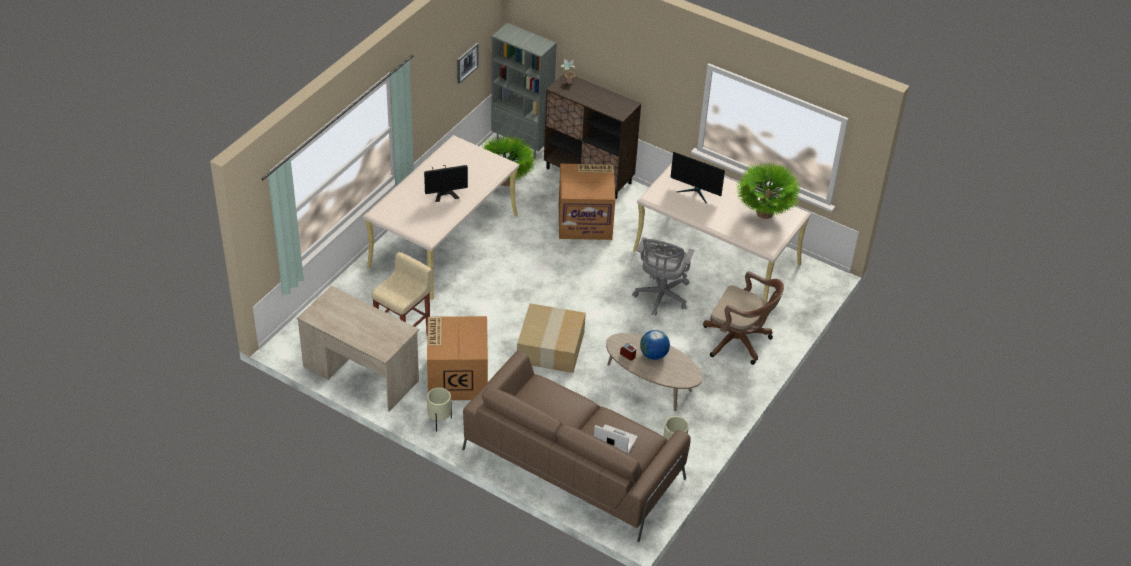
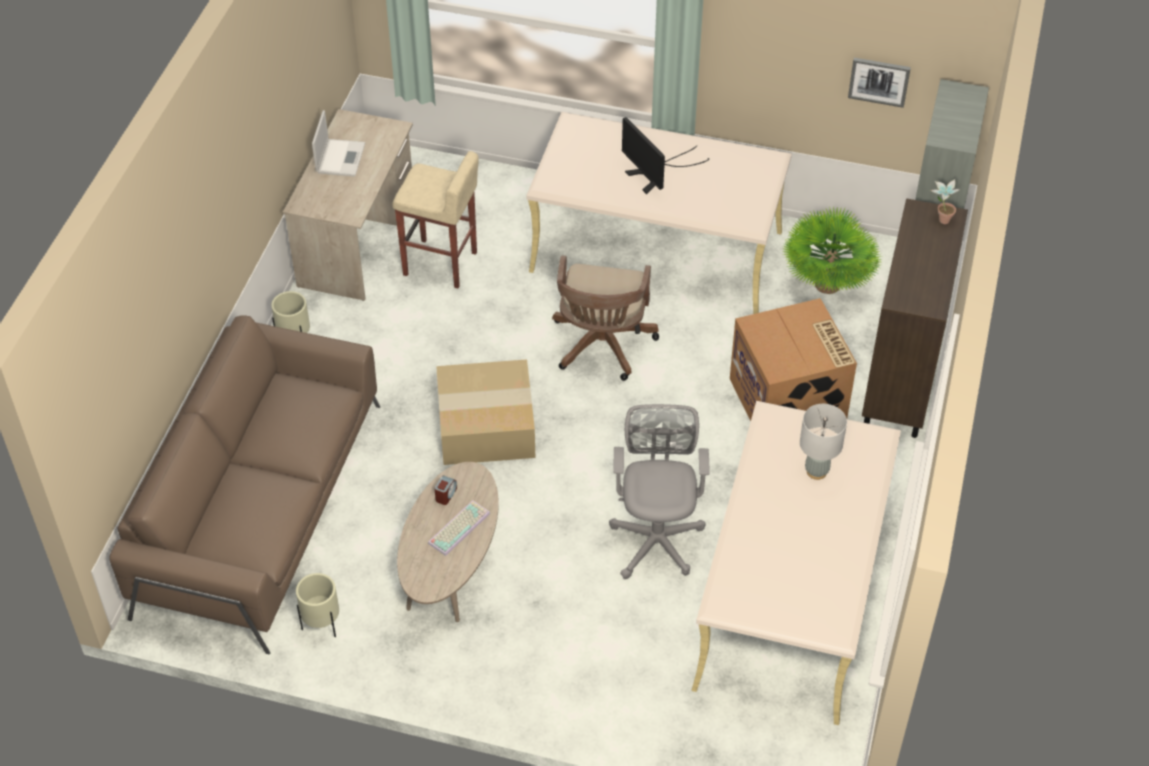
camera: 75 degrees right, 5 degrees up
cardboard box [427,316,488,400] -> none
laptop [594,424,638,454] -> laptop moved to [312,110,365,177]
grey office chair [632,237,694,316] -> grey office chair turned 90 degrees clockwise [609,404,710,579]
globe [640,330,670,360] -> keyboard [428,500,490,556]
monitor [670,152,725,203] -> grey table lamp [800,404,847,480]
brown office chair [703,271,784,365] -> brown office chair moved to [552,255,659,381]
potted plant [735,162,801,219] -> none

